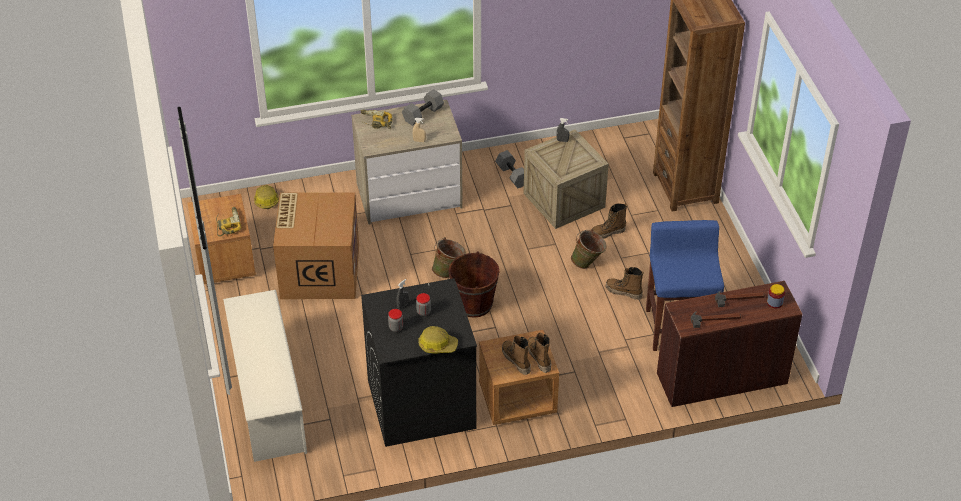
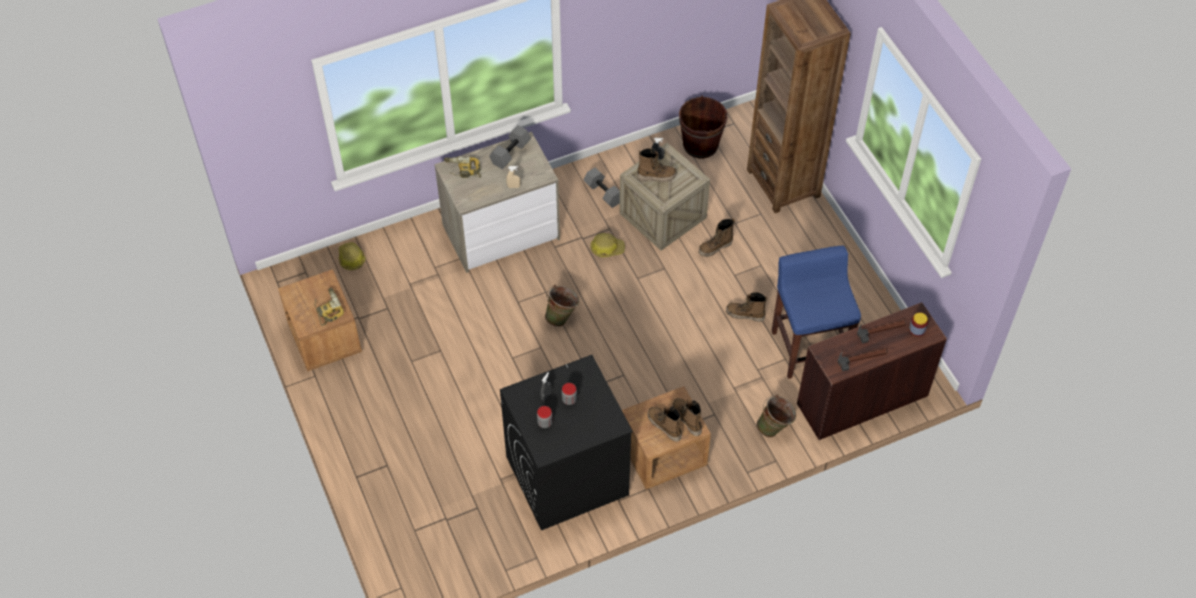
camera: 10 degrees left, 10 degrees up
white shoe rack [223,290,307,462] -> none
cardboard box [273,193,359,299] -> none
hard hat [418,326,458,354] -> hard hat moved to [590,233,625,257]
brown bucket [448,251,500,318] -> brown bucket moved to [679,96,727,158]
green bucket [571,229,606,269] -> green bucket moved to [756,394,796,437]
none -> boot [637,148,677,182]

